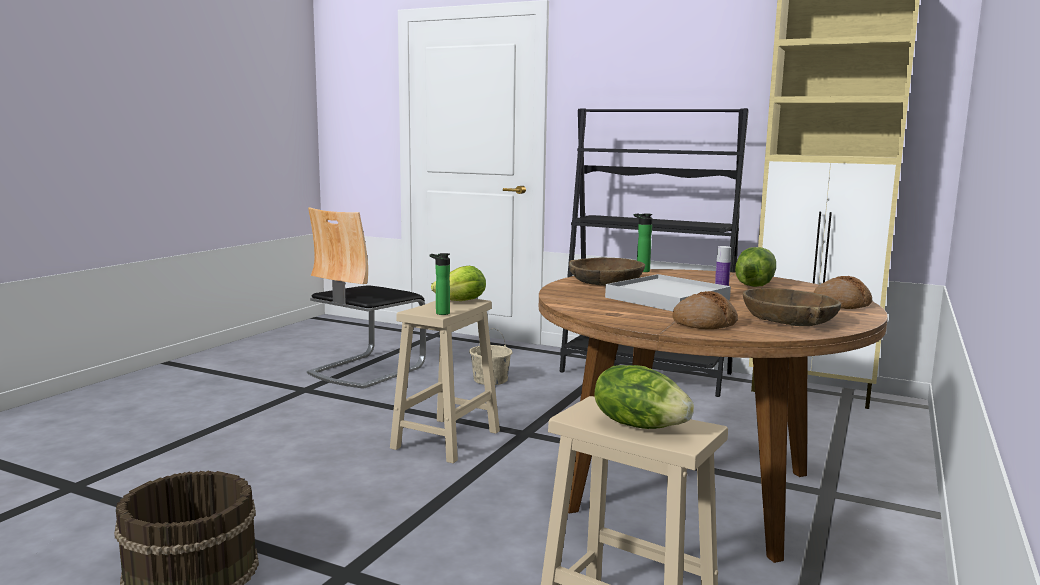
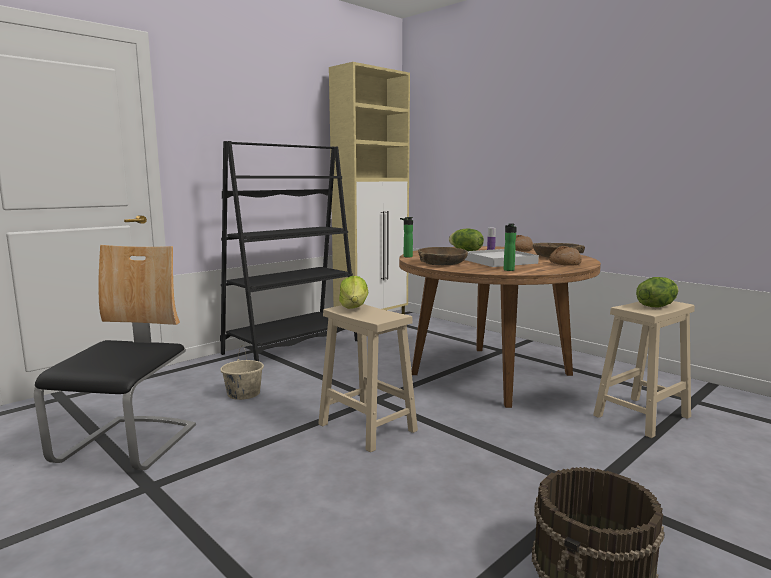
camera: 70 degrees left, 0 degrees up
chair [307,207,426,389] -> chair turned 135 degrees counterclockwise [34,245,196,470]
bottle [429,253,450,315] -> bottle moved to [504,223,517,271]

